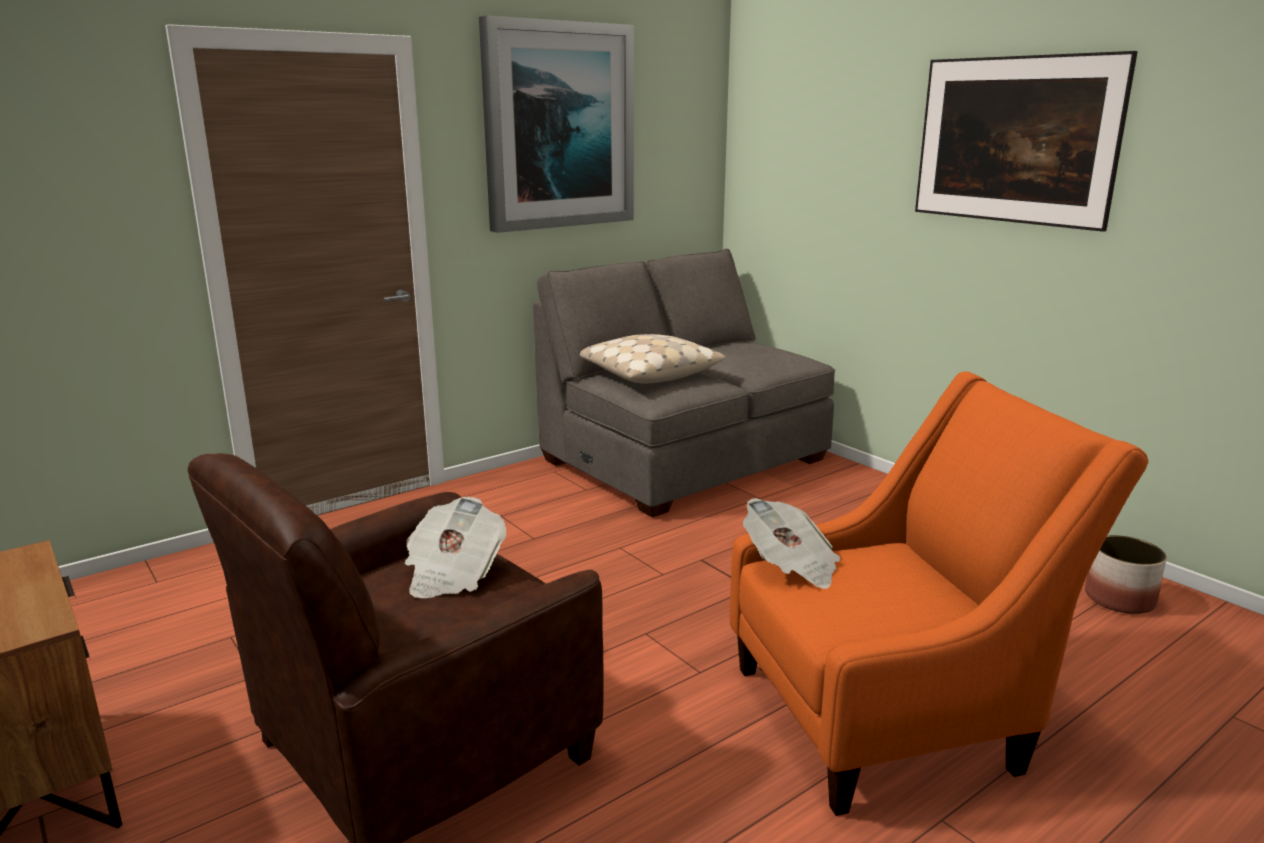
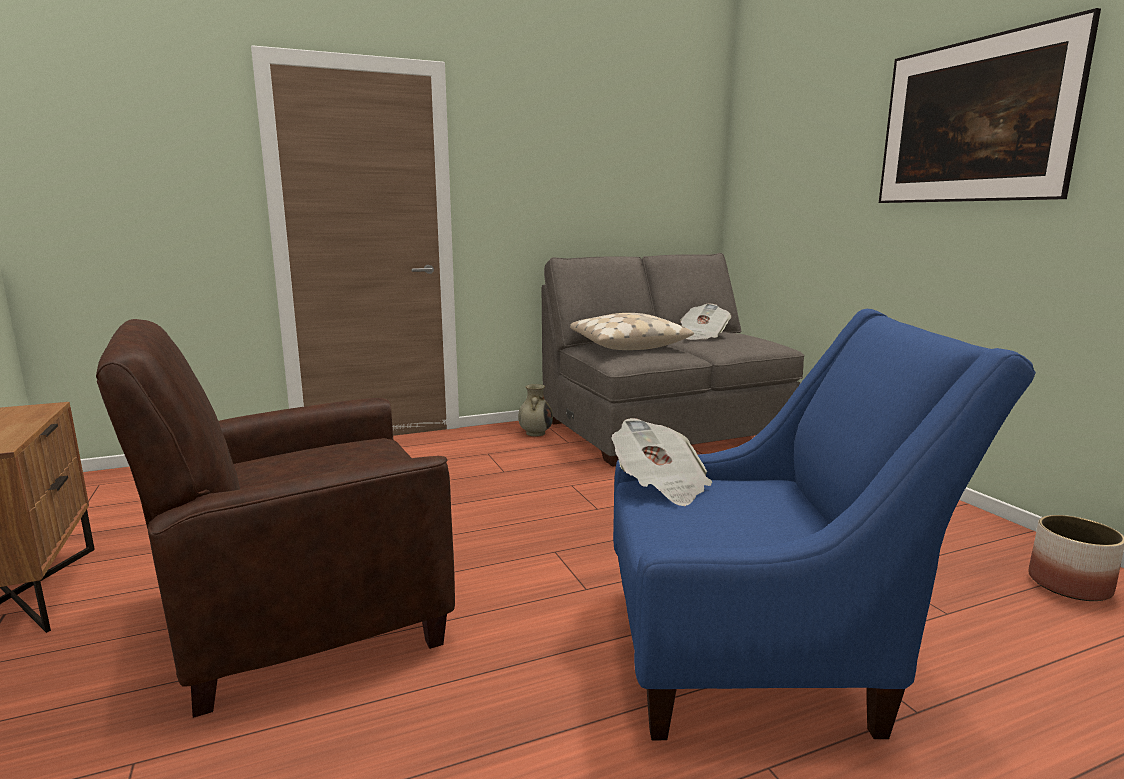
camera: 15 degrees right, 5 degrees down
newspaper [405,497,507,598] -> newspaper moved to [680,304,731,340]
picture [479,16,634,233] -> none
orange armchair [729,371,1149,816] -> blue armchair [613,309,1036,740]
none -> beige vase [518,384,553,436]

